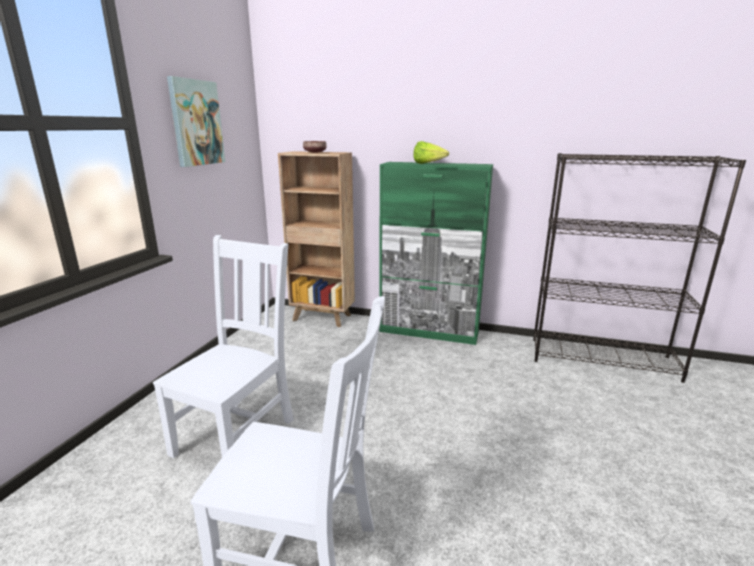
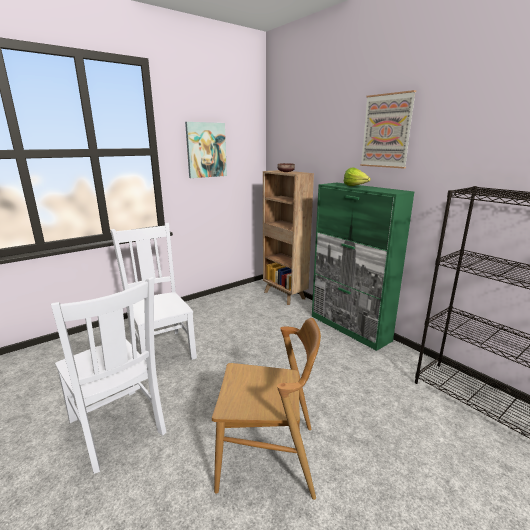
camera: 35 degrees right, 0 degrees up
white chair [153,235,294,458] -> white chair turned 90 degrees counterclockwise [111,223,197,361]
none -> brown chair [212,318,321,500]
none -> picture [360,90,416,169]

